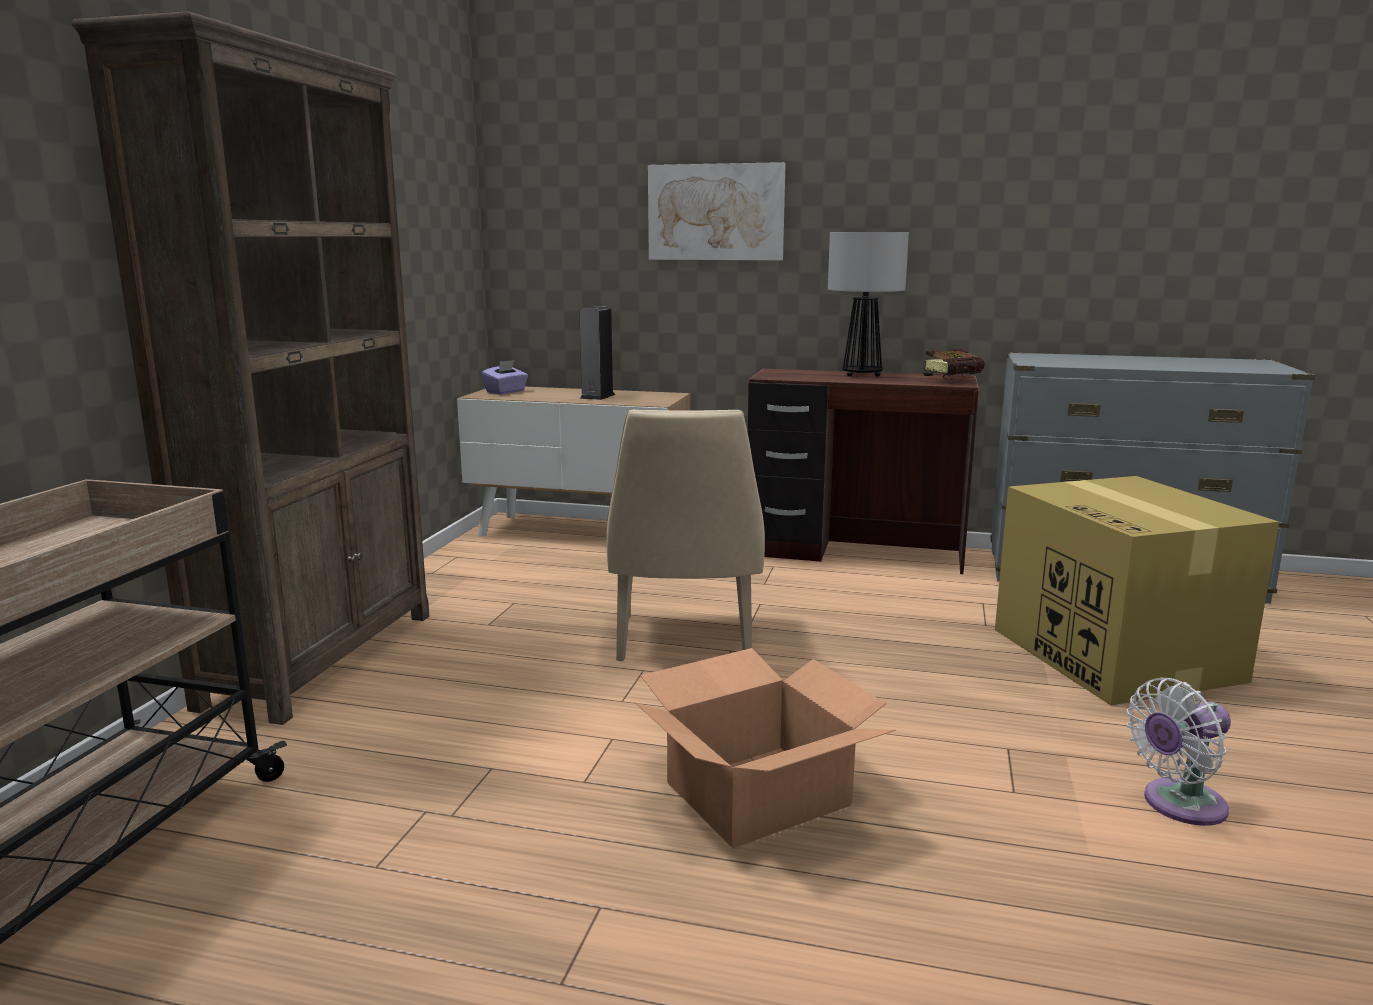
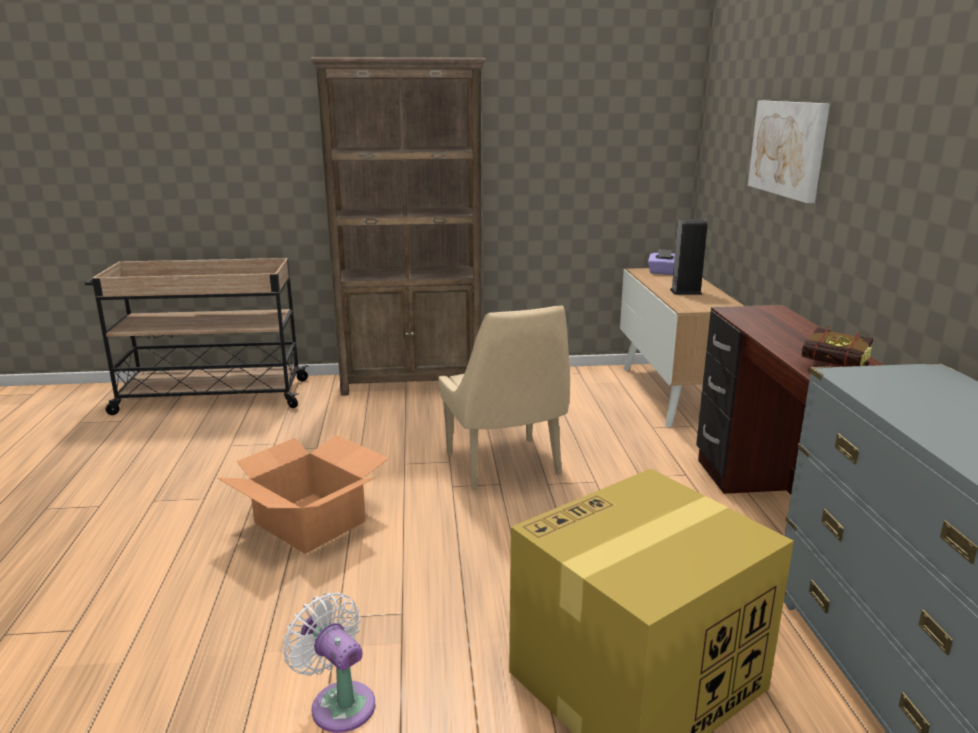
camera: 70 degrees right, 5 degrees up
beige chair [607,410,765,661] -> beige chair turned 90 degrees counterclockwise [438,305,570,490]
table lamp [828,232,909,376] -> none

